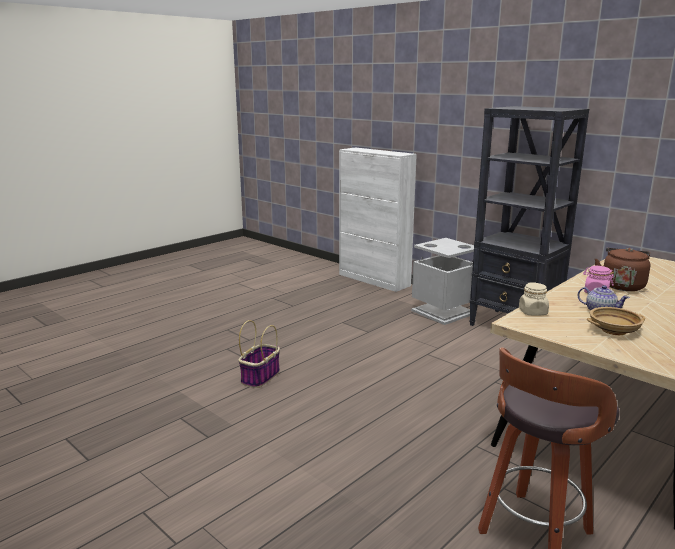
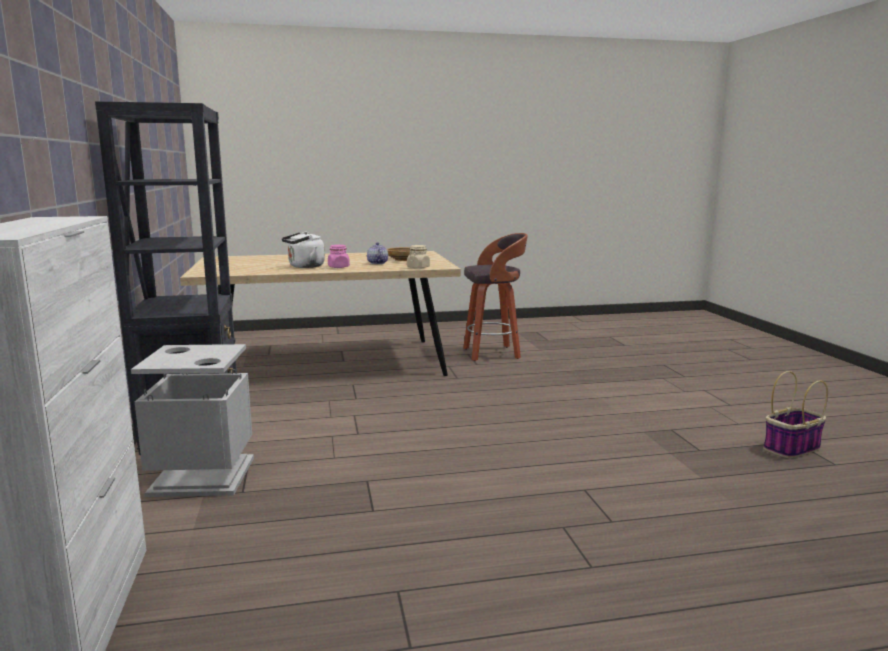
camera: 145 degrees left, 5 degrees down
basket [239,320,280,388] -> basket moved to [763,371,828,458]
brown kettle [595,248,650,291] -> white kettle [282,232,325,268]

